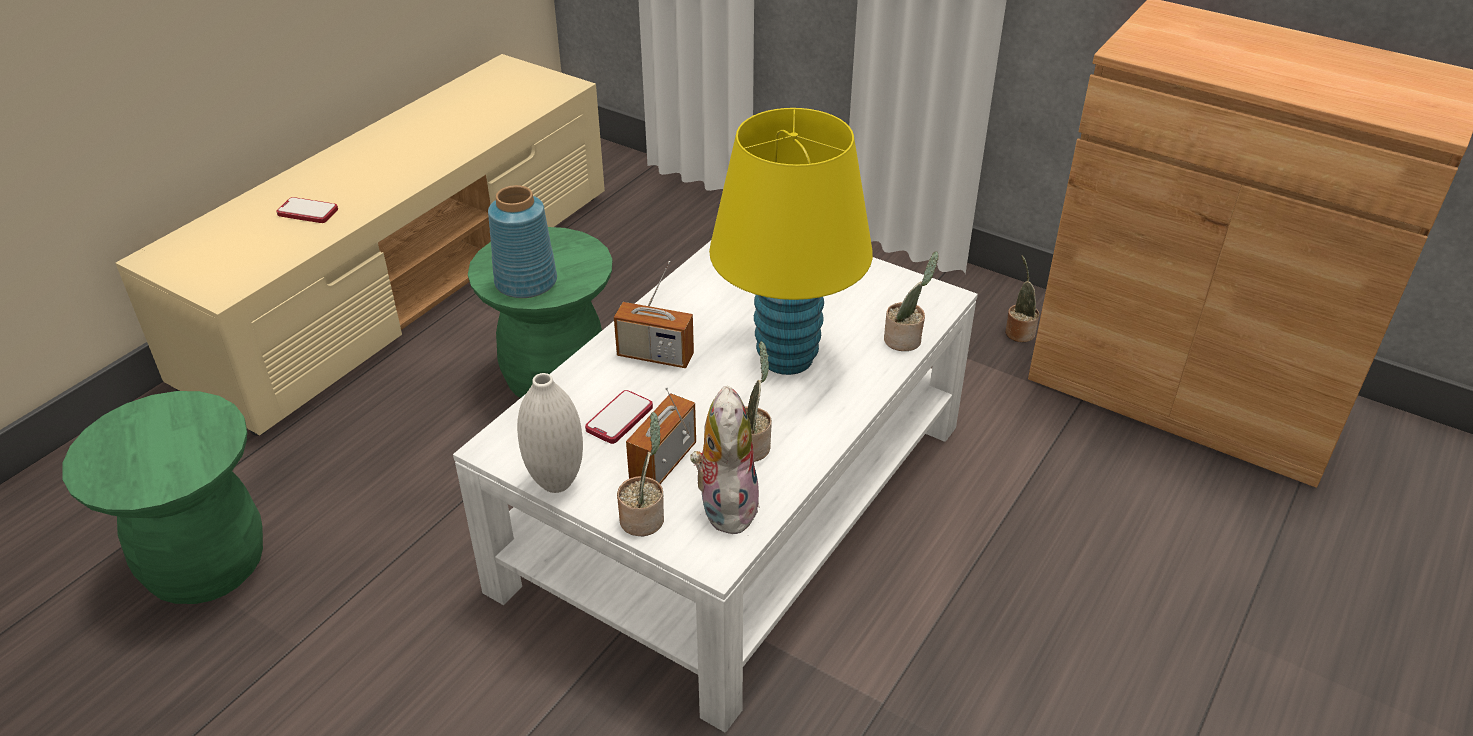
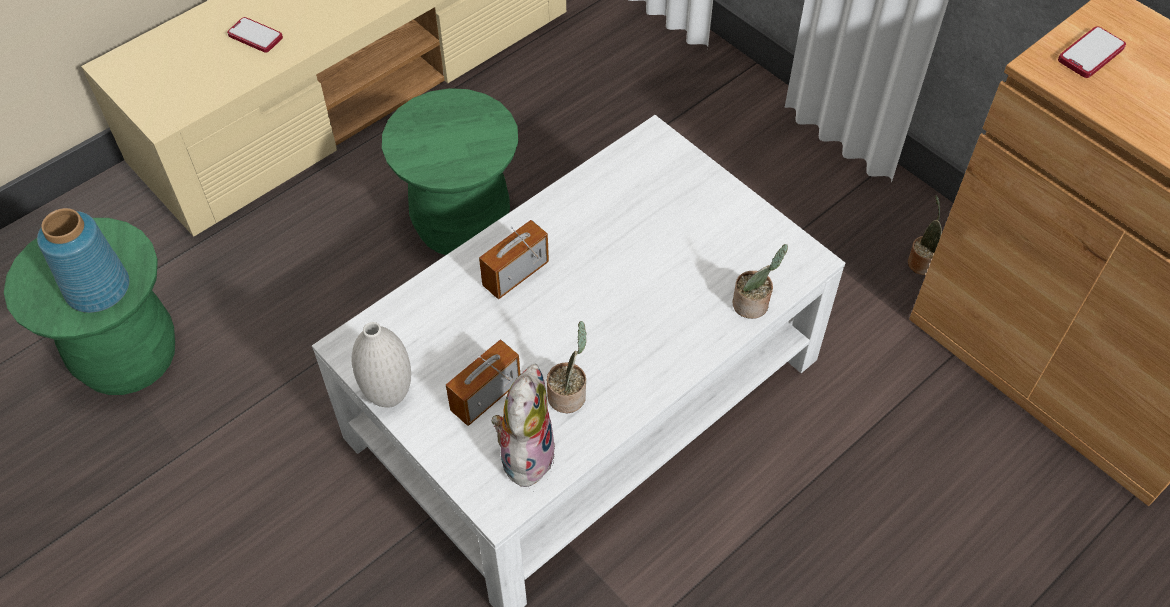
camera: 15 degrees right, 15 degrees up
blue vase [488,185,557,298] -> blue vase moved to [37,208,129,313]
phone [585,390,653,444] -> phone moved to [1058,26,1126,78]
radio [614,261,694,368] -> radio turned 105 degrees clockwise [479,220,549,299]
potted plant [617,412,664,536] -> none
yellow table lamp [709,108,873,375] -> none

